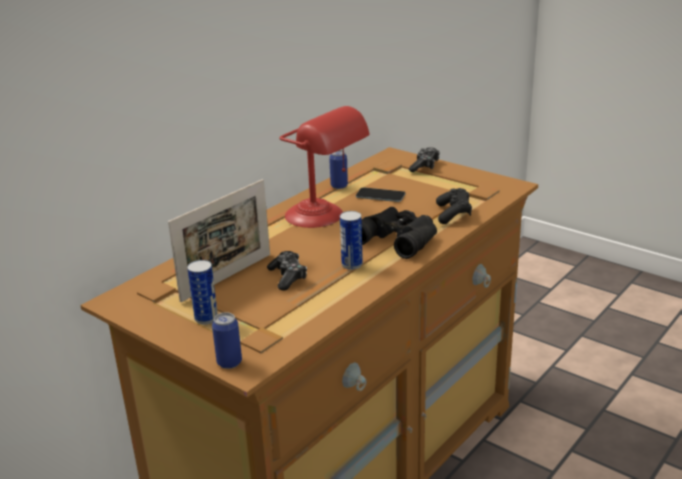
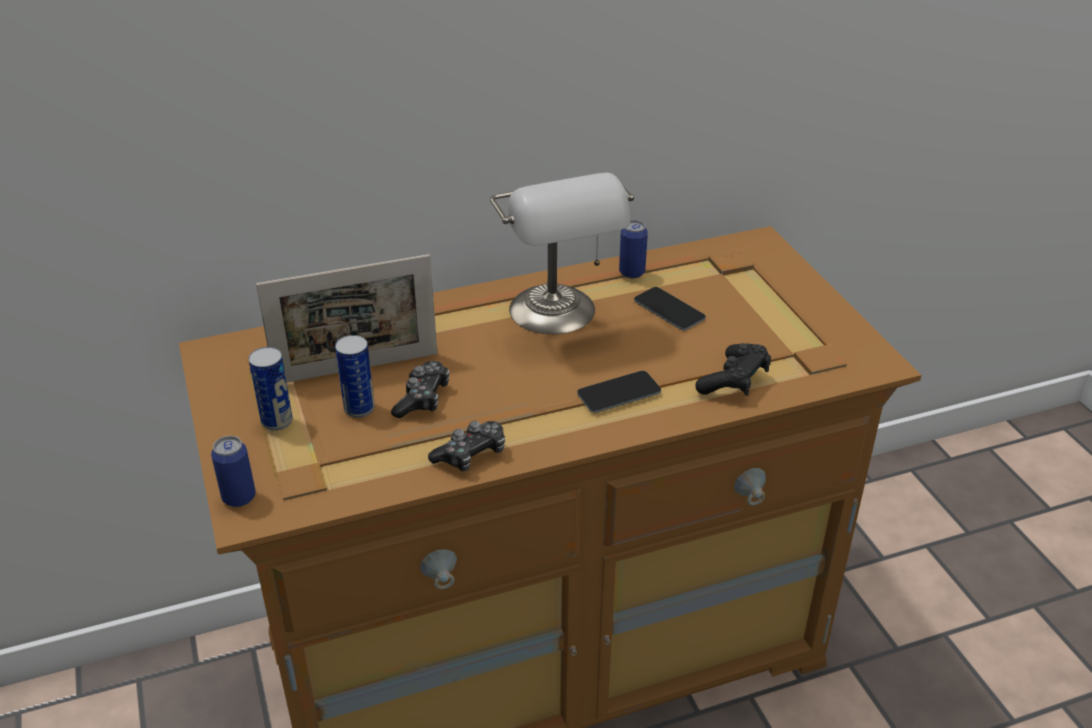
camera: 30 degrees right, 10 degrees up
red table lamp [279,106,369,228] -> white table lamp [490,173,634,334]
can [340,211,363,270] -> can moved to [335,335,375,418]
black binoculars [361,207,437,259] -> phone [577,371,661,413]
game controller [409,148,440,172] -> game controller moved to [428,421,505,472]

